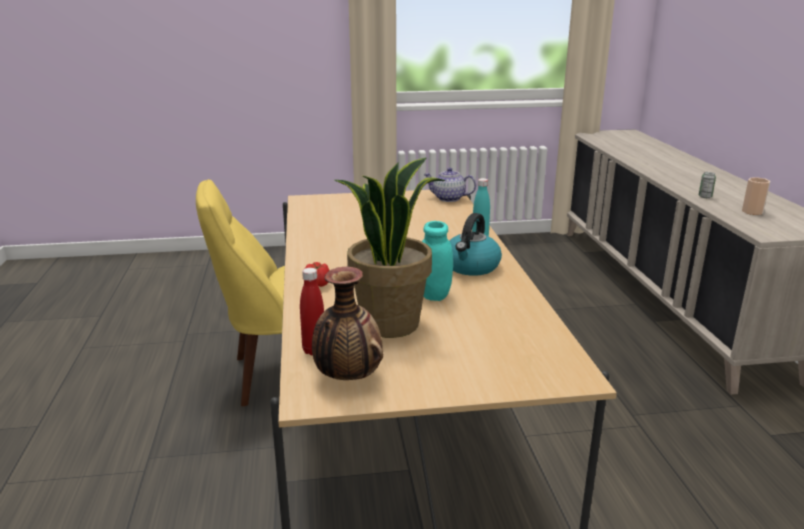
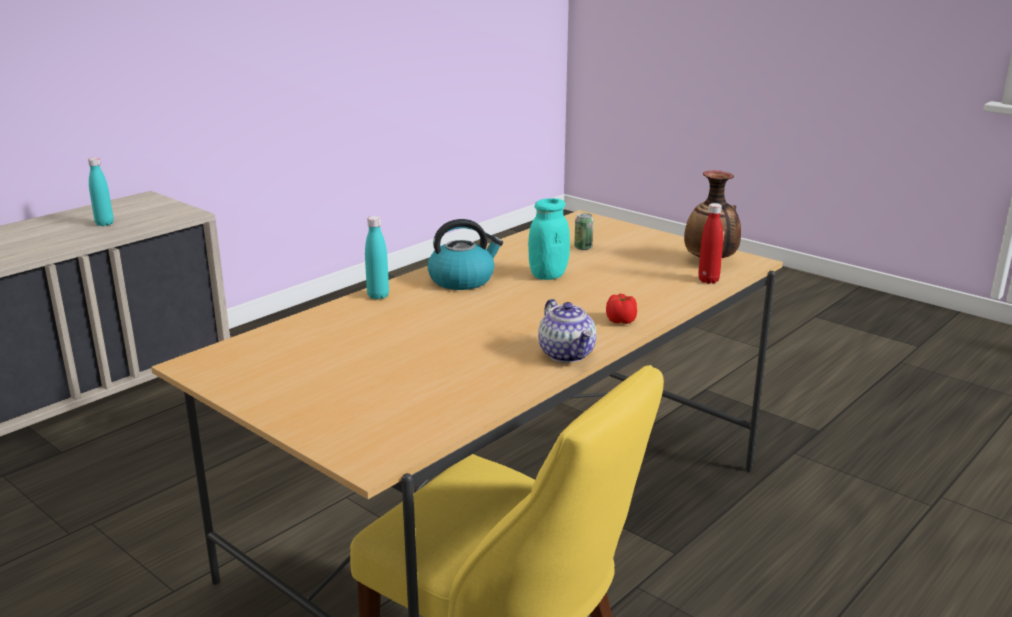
camera: 130 degrees left, 0 degrees up
potted plant [335,158,446,338] -> none
teapot [424,168,476,202] -> teapot moved to [538,299,597,363]
can [699,172,716,198] -> can moved to [574,213,593,250]
cup [742,177,770,215] -> turquoise bottle [88,157,114,226]

